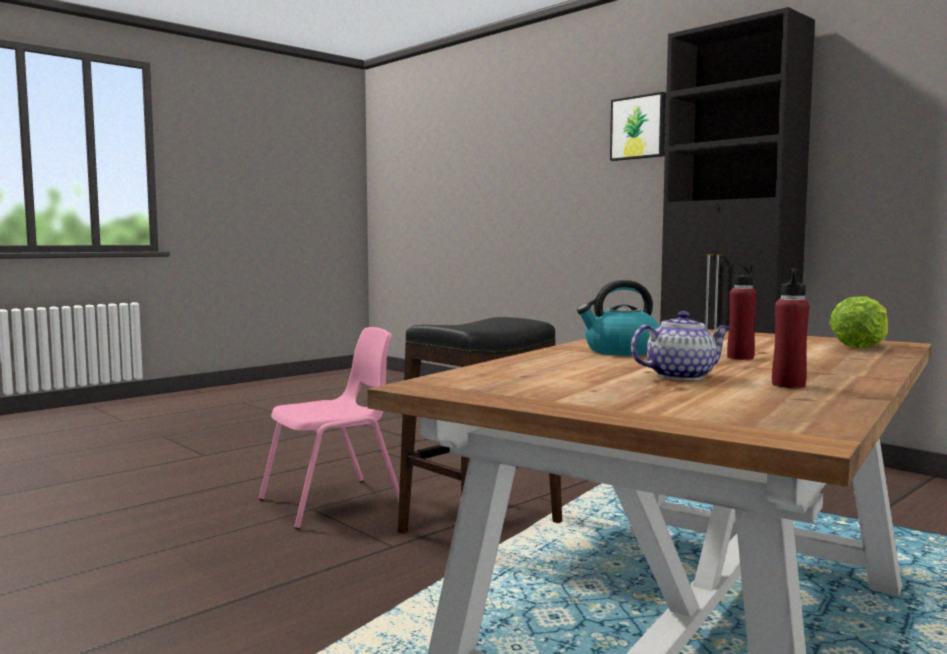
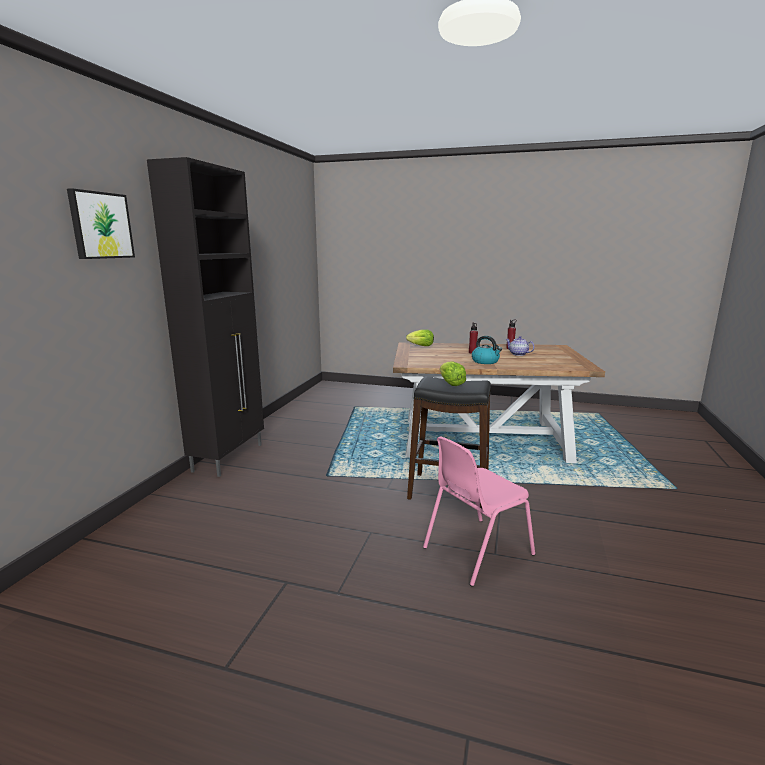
camera: 120 degrees left, 10 degrees up
pink chair [259,327,400,529] -> pink chair turned 60 degrees counterclockwise [423,436,535,587]
none -> lettuce [440,361,466,386]

